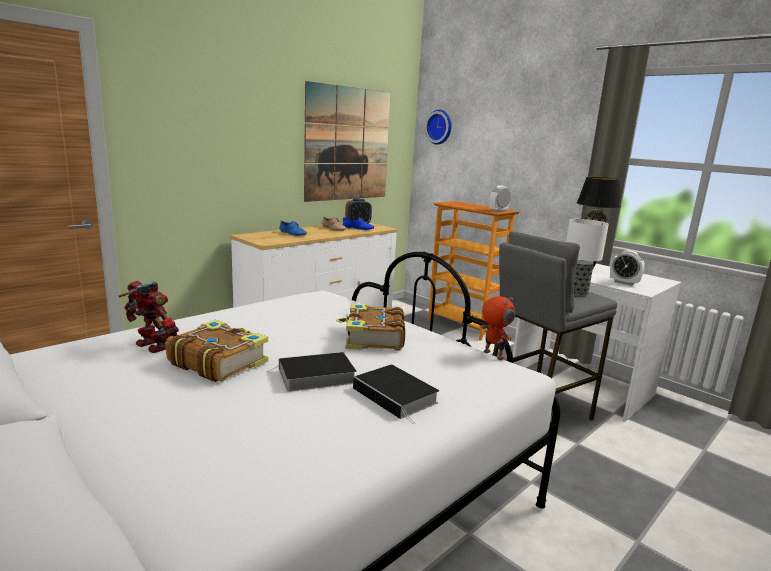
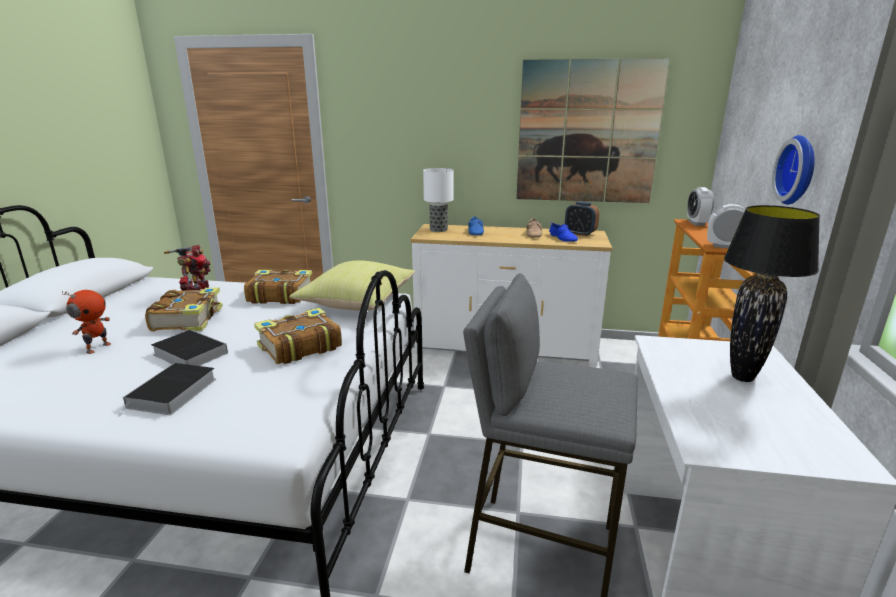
camera: 55 degrees right, 5 degrees up
wall clock [425,110,452,145] -> wall clock moved to [772,135,815,205]
toy robot [480,296,515,360] -> toy robot moved to [62,290,111,354]
table lamp [566,219,609,296] -> table lamp moved to [423,168,454,232]
alarm clock [610,250,645,286] -> alarm clock moved to [687,187,714,226]
none -> book [244,270,312,304]
none -> yellow pillow [290,260,415,310]

